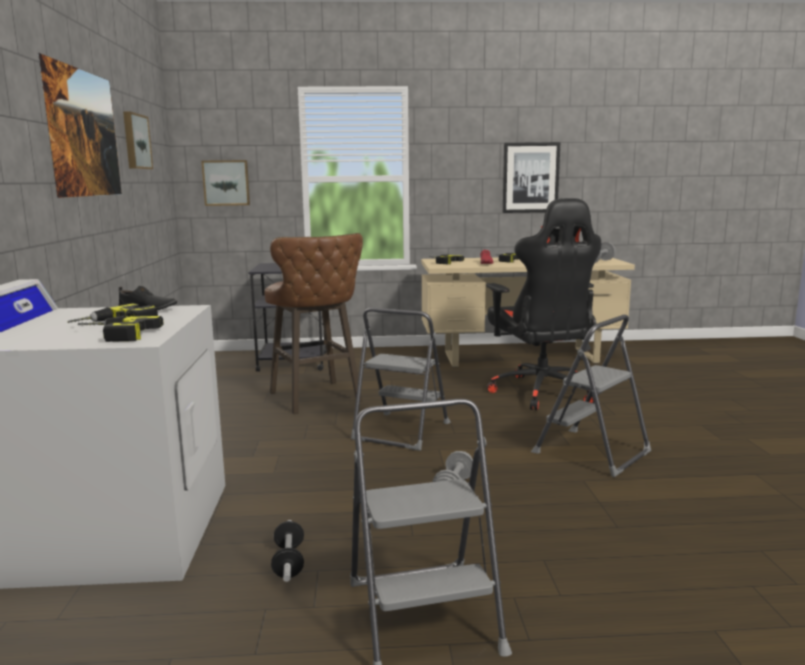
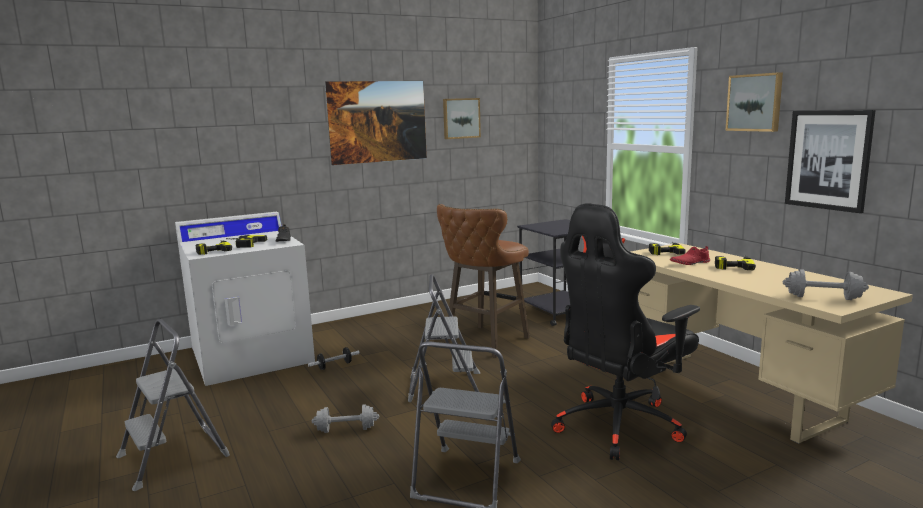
camera: 65 degrees right, 0 degrees up
picture [202,160,250,206] -> picture moved to [725,72,783,132]
dumbbell [271,520,304,582] -> dumbbell moved to [308,347,360,370]

